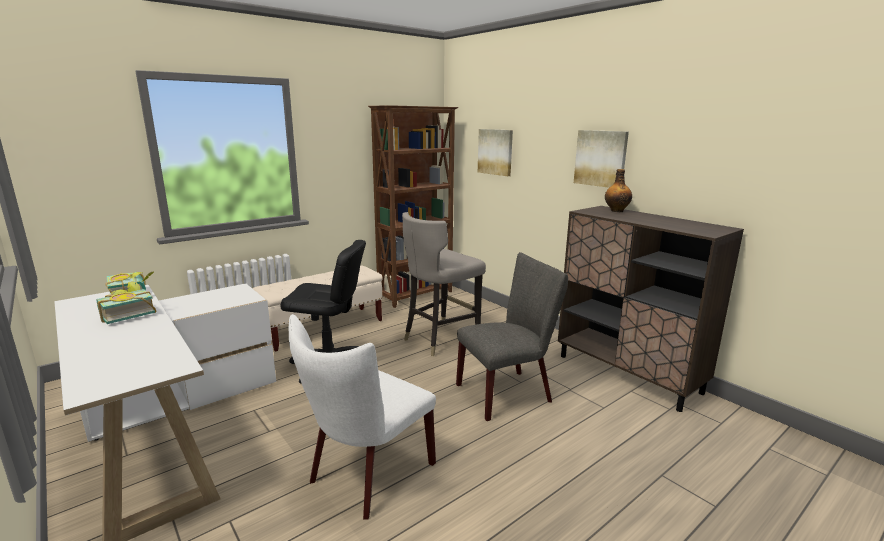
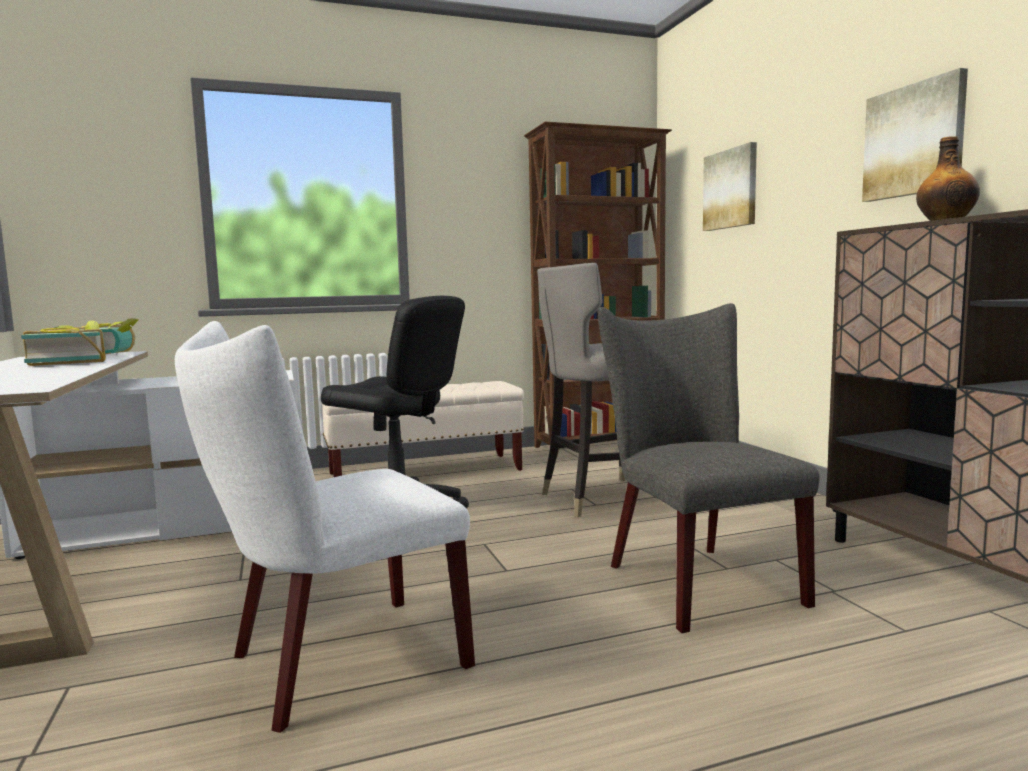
camera: 20 degrees right, 10 degrees down
grey chair [456,252,568,421] -> grey chair turned 105 degrees counterclockwise [598,303,820,633]

